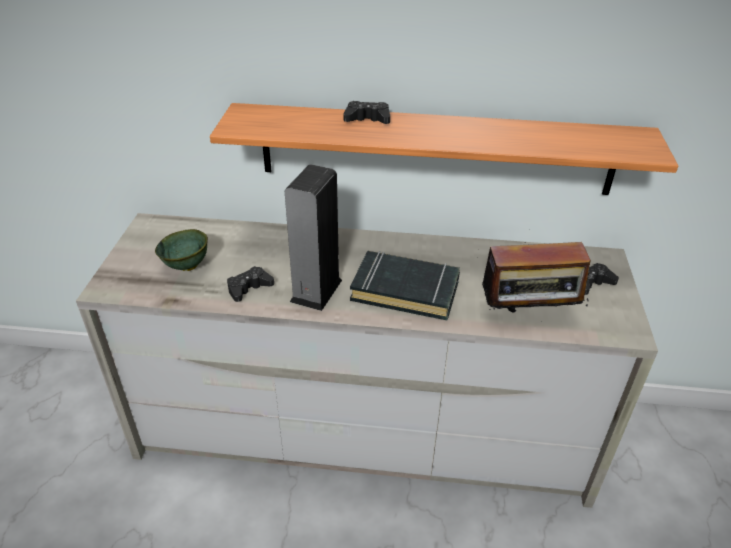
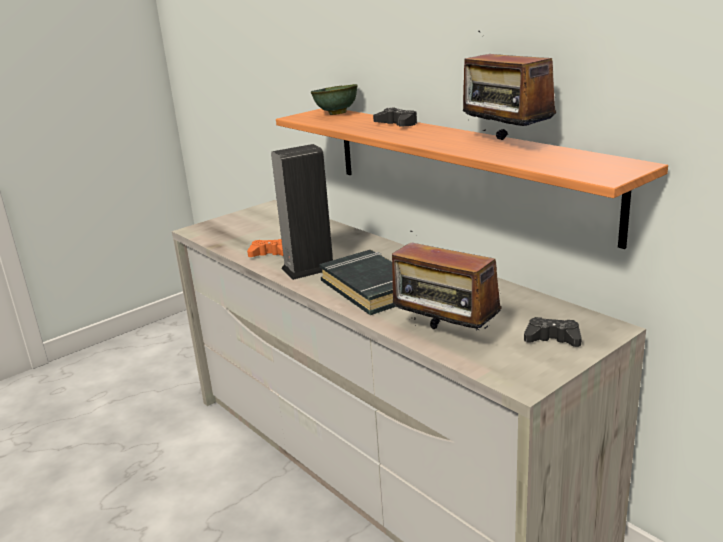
camera: 45 degrees right, 15 degrees down
green bowl [155,229,208,271] -> green bowl moved to [310,84,358,115]
black game controller [227,266,274,302] -> orange game controller [247,239,283,257]
none -> radio [463,31,556,140]

